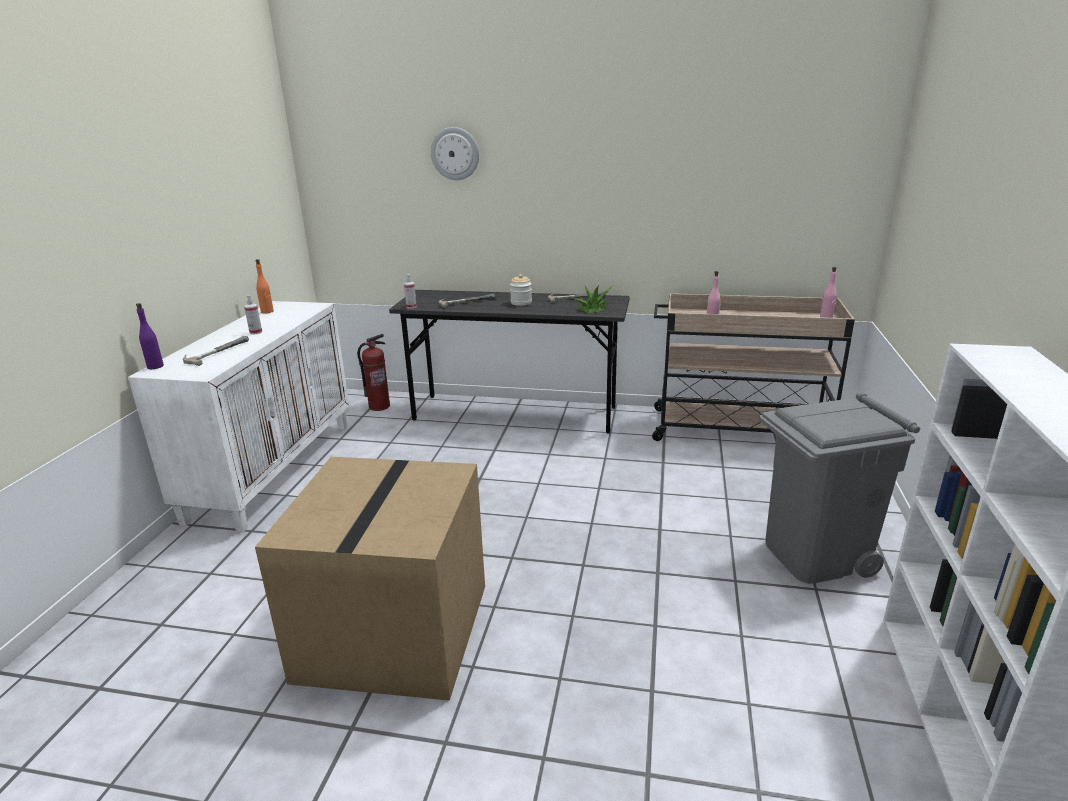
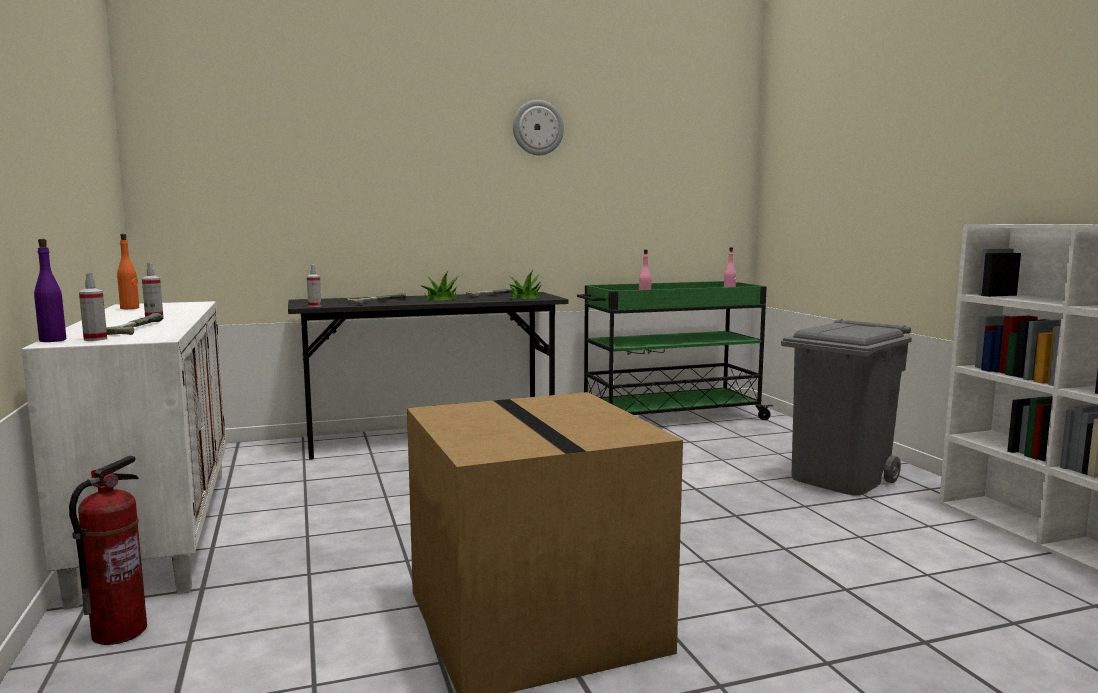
camera: 30 degrees left, 15 degrees down
fire extinguisher [357,334,390,411] -> fire extinguisher moved to [69,456,147,645]
wall clock [431,127,479,180] -> wall clock moved to [513,100,564,155]
jar [510,274,532,306] -> potted plant [421,271,459,301]
beige cart [652,293,855,441] -> green cart [577,281,773,420]
none -> spray bottle [79,273,107,341]

